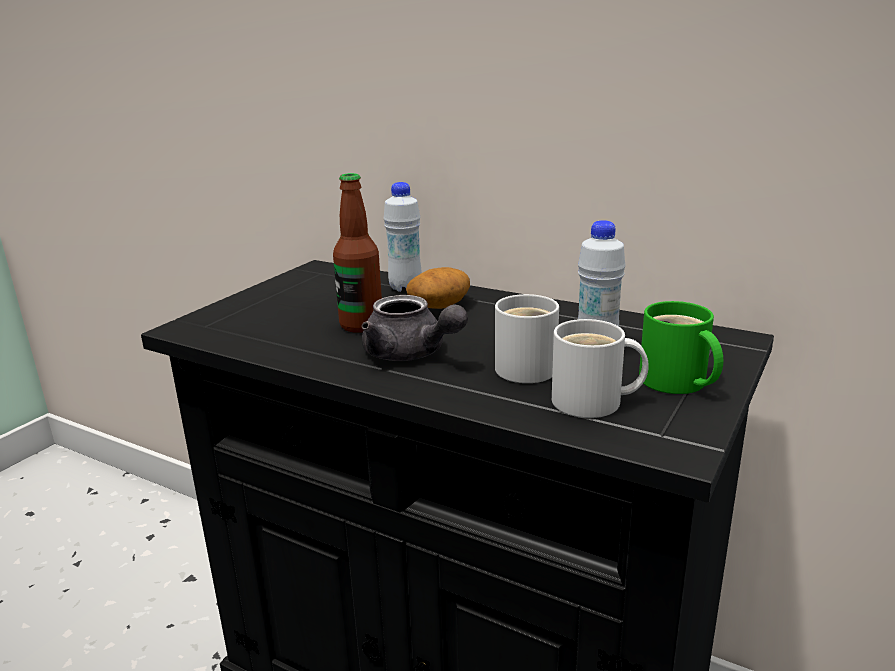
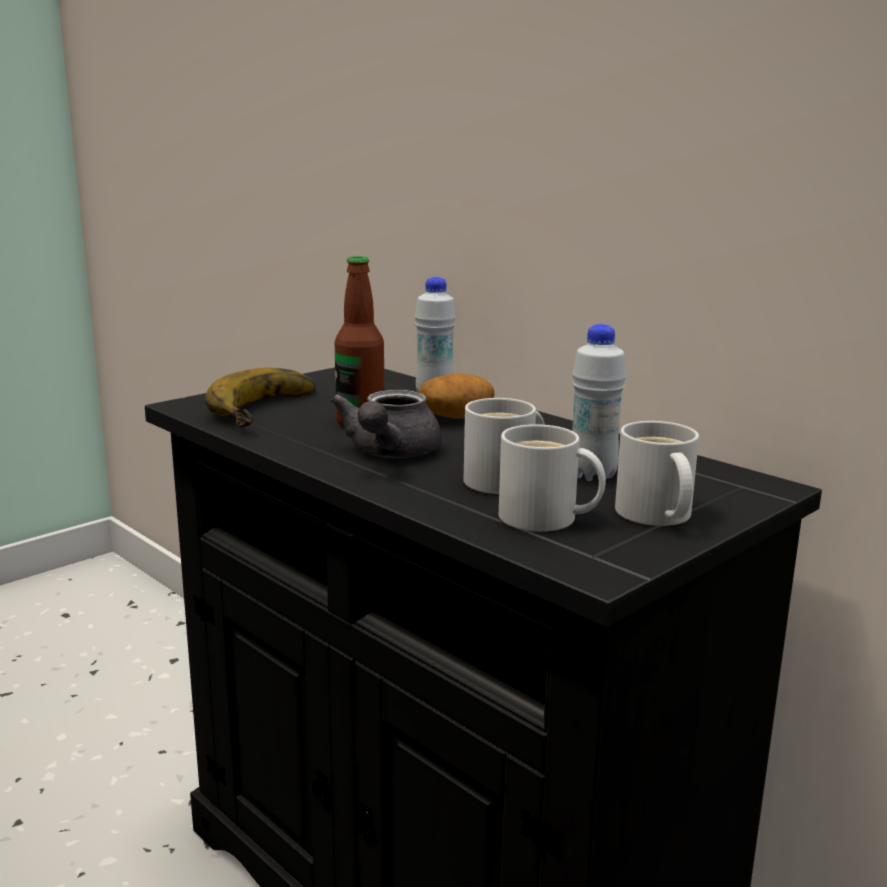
camera: 15 degrees right, 5 degrees down
grey teapot [361,295,468,361] -> grey teapot turned 45 degrees clockwise [330,390,442,458]
green mug [639,301,723,394] -> white mug [615,421,699,526]
none -> banana [205,368,316,427]

